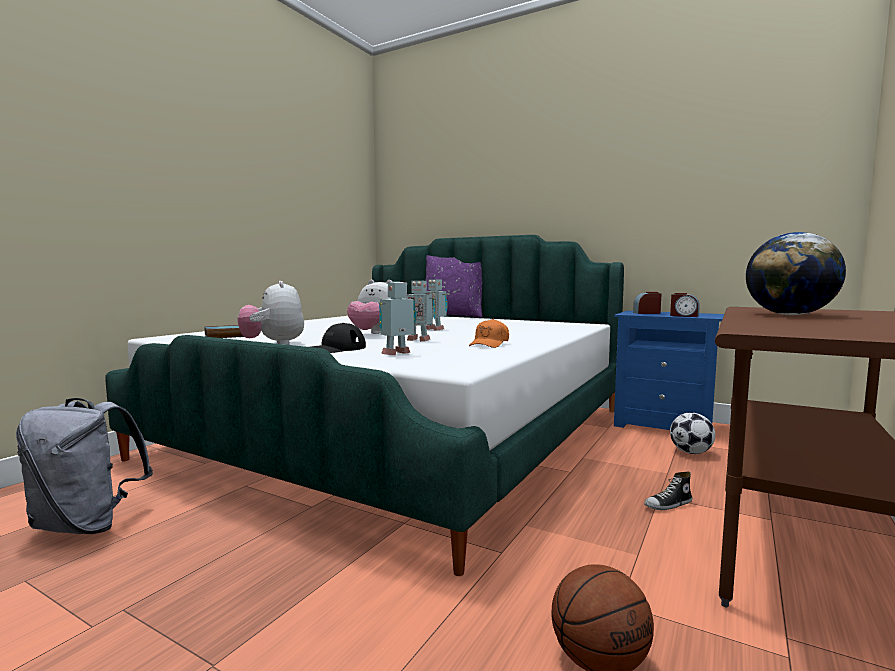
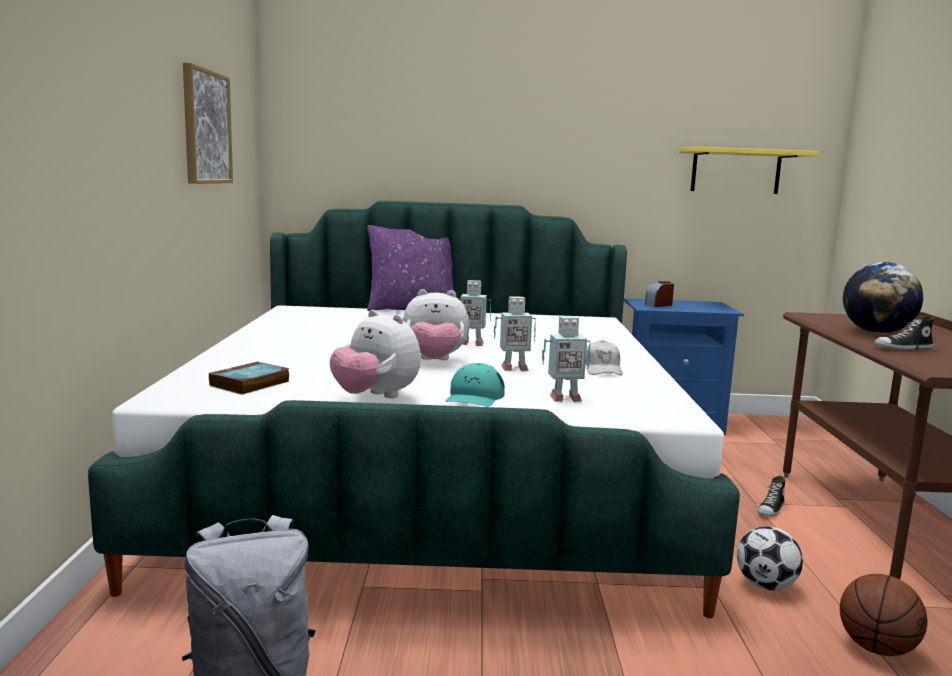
camera: 30 degrees left, 5 degrees up
black cap [311,323,366,353] -> turquoise cap [446,363,505,406]
toy robot [379,282,416,355] -> toy robot turned 120 degrees counterclockwise [542,316,591,402]
orange cap [469,319,509,348] -> white cap [585,340,623,376]
alarm clock [670,293,700,317] -> none
football [670,413,715,454] -> football moved to [737,526,803,590]
none -> picture [183,62,233,184]
none -> yellow shelf [679,147,819,194]
none -> shoe [874,316,935,350]

